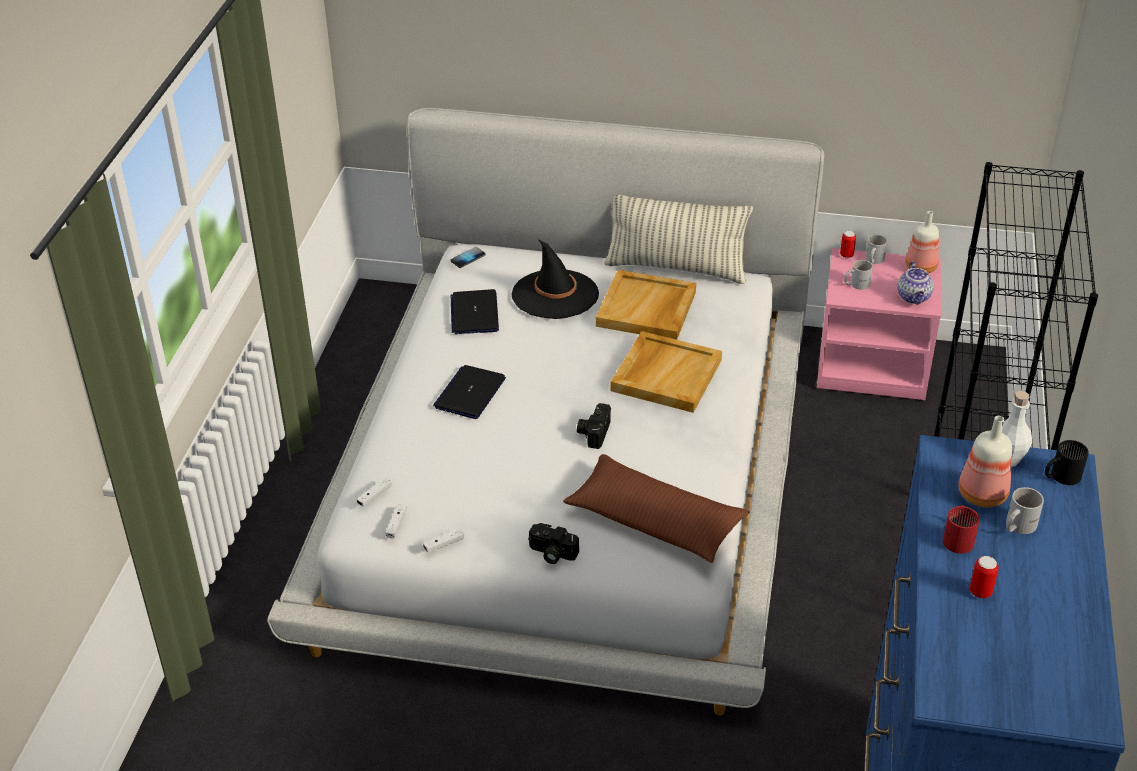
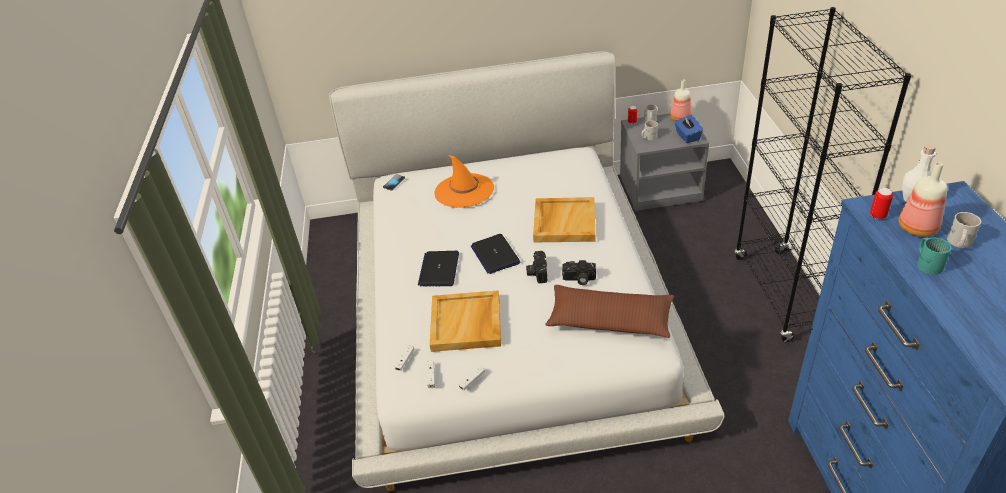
camera: 15 degrees left, 0 degrees up
laptop [451,289,499,334] -> laptop moved to [471,234,520,274]
black hat [512,239,599,319] -> orange hat [435,155,494,208]
camera [528,523,579,564] -> camera moved to [562,260,596,285]
beige tray [596,270,696,340] -> beige tray moved to [430,291,501,352]
pillow [604,195,753,284] -> none
pink nightstand [817,248,942,400] -> grey nightstand [620,113,709,211]
teapot [898,261,934,304] -> blue tissue box [674,115,703,143]
red mug [943,505,980,554] -> turquoise mug [917,237,951,275]
can [970,556,999,599] -> can moved to [870,188,893,219]
black mug [1045,440,1089,485] -> none

